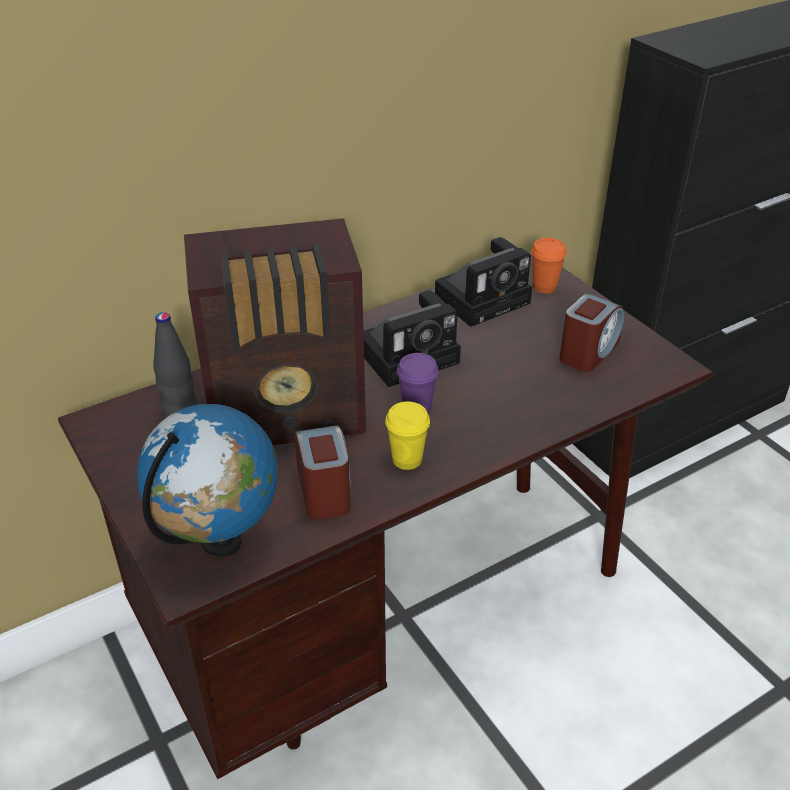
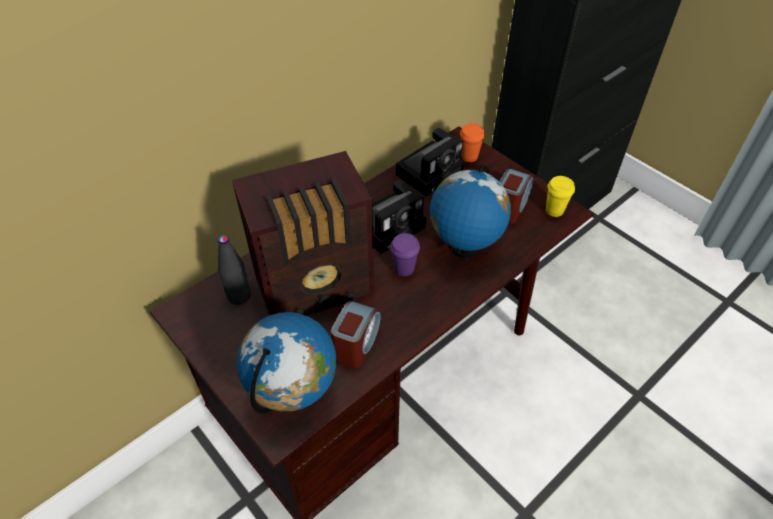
camera: 10 degrees left, 10 degrees up
alarm clock [295,426,351,520] -> alarm clock turned 45 degrees clockwise [331,301,381,368]
yellow cup [385,401,430,470] -> yellow cup moved to [546,176,575,217]
none -> globe [430,165,511,259]

